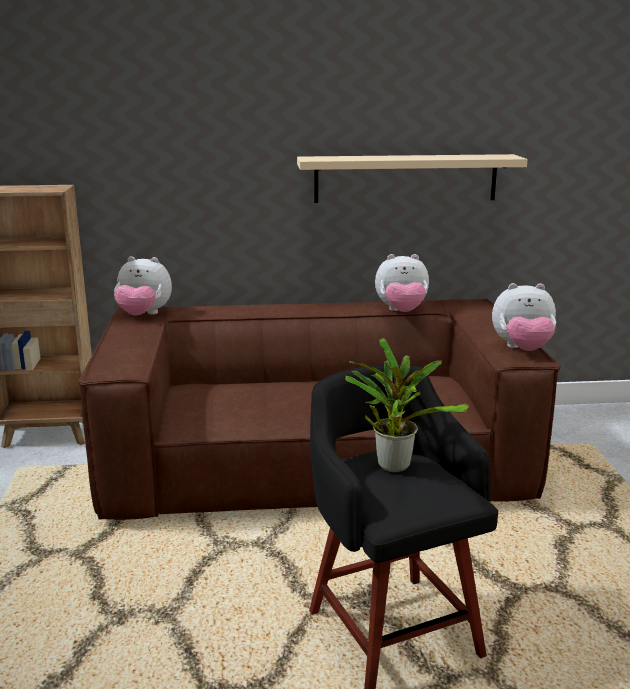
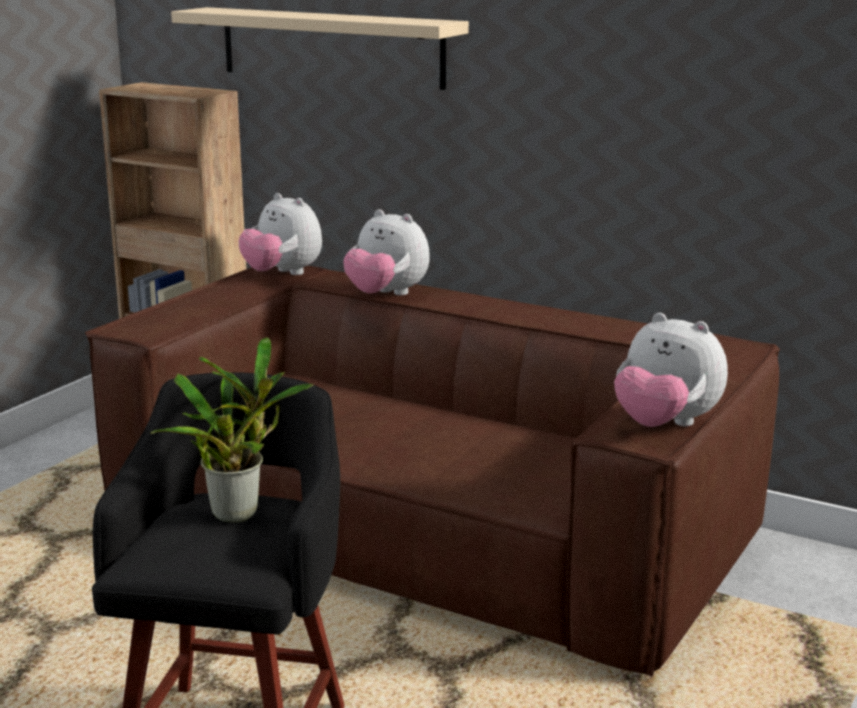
camera: 35 degrees right, 0 degrees up
beige shelf [297,154,528,203] -> beige shelf moved to [171,7,469,90]
plush toy [375,254,429,312] -> plush toy moved to [343,209,430,296]

